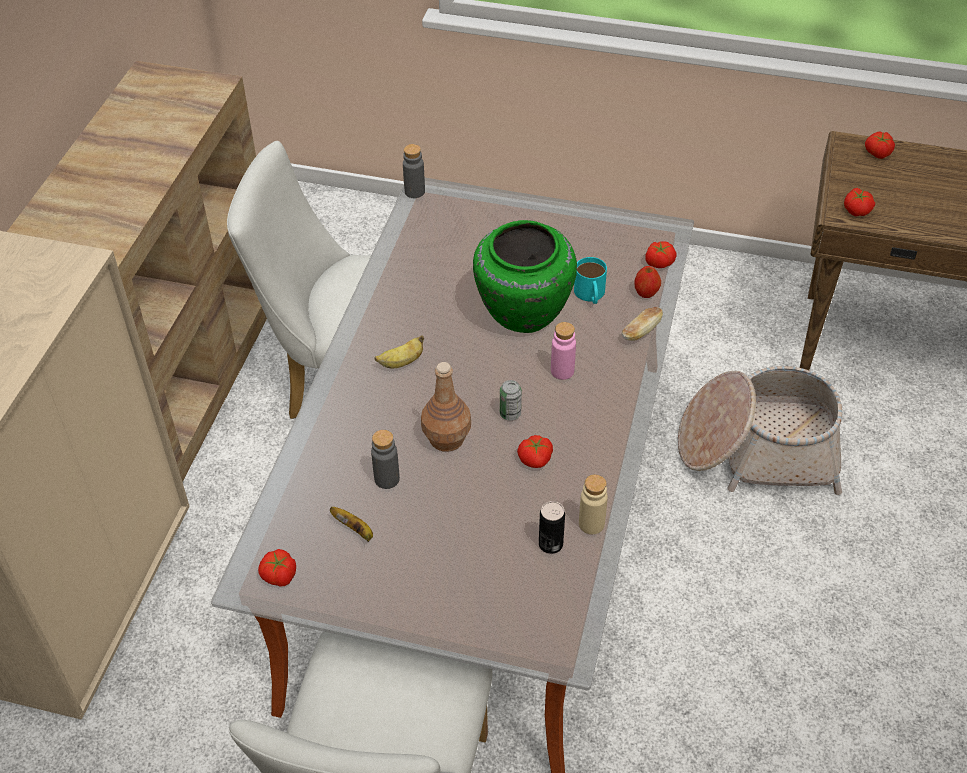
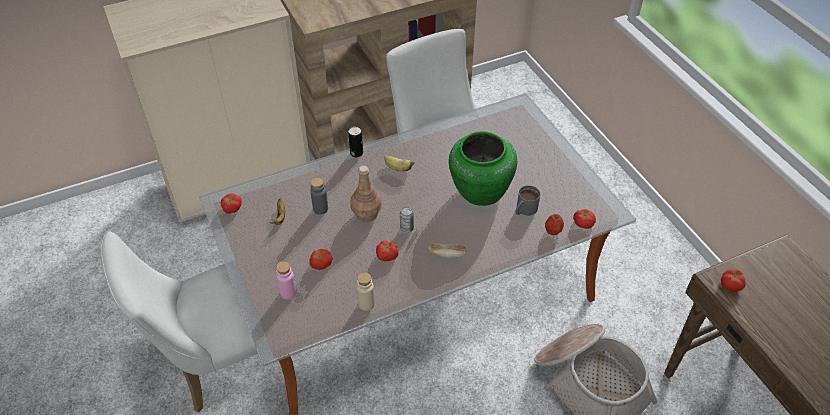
camera: 50 degrees right, 0 degrees up
grey bottle [403,144,425,198] -> none
can [539,501,565,554] -> can moved to [348,127,363,157]
pink bottle [551,322,576,380] -> pink bottle moved to [276,261,297,299]
turquoise mug [574,257,607,304] -> grey mug [515,185,540,215]
bread [622,307,663,341] -> bread moved to [429,244,467,258]
tomato [865,132,895,159] -> tomato moved to [309,249,332,270]

